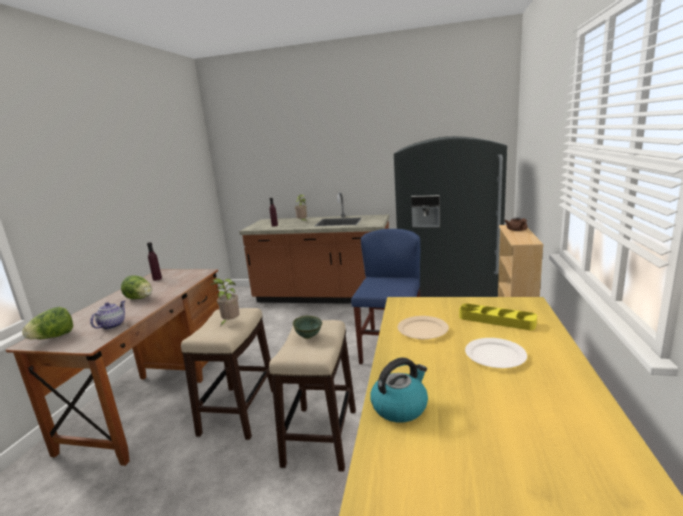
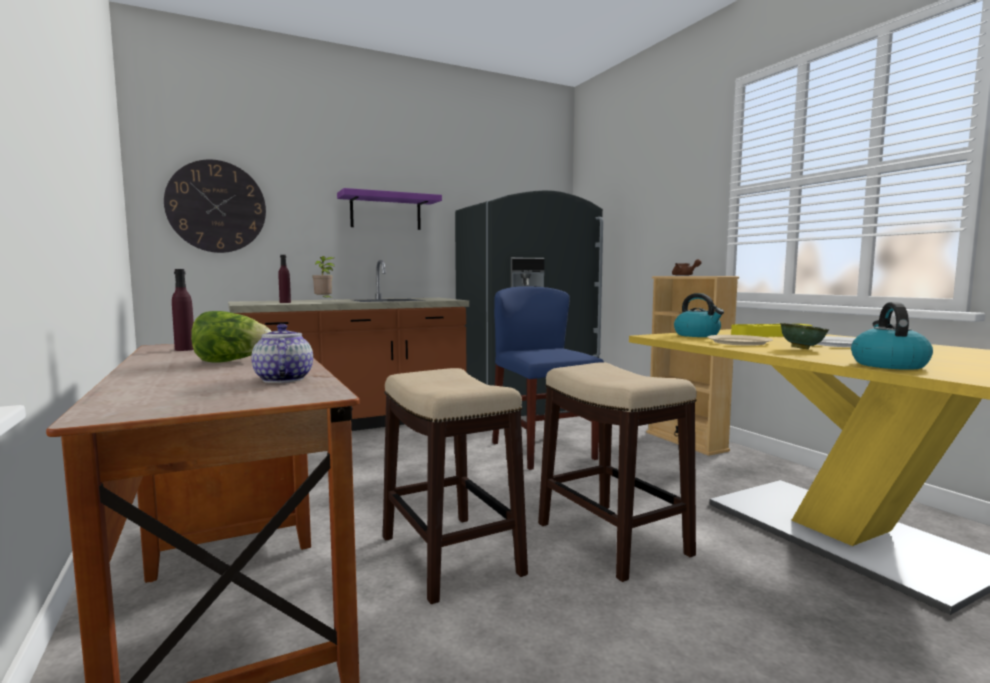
camera: 40 degrees left, 10 degrees down
lettuce [22,307,73,339] -> none
potted plant [210,278,239,327] -> none
green bowl [293,316,322,339] -> green bowl moved to [780,323,829,349]
none -> wall clock [164,159,266,253]
none -> purple shelf [337,188,442,230]
none -> kettle [674,293,724,337]

